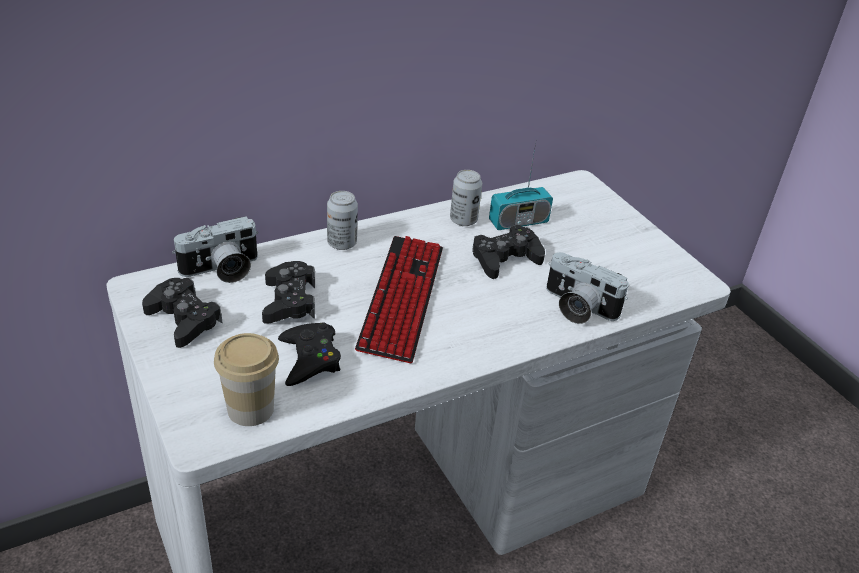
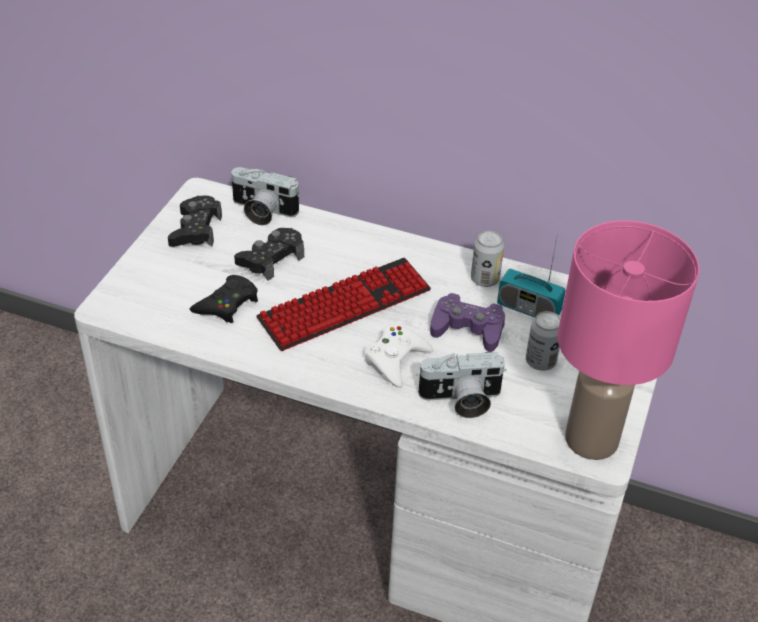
camera: 50 degrees right, 5 degrees up
cup [214,333,279,426] -> none
can [327,191,358,250] -> can moved to [526,311,561,371]
black game controller [472,225,545,279] -> purple game controller [430,293,505,352]
camera [546,252,629,324] -> camera turned 90 degrees counterclockwise [416,351,506,418]
none -> white game controller [364,325,433,388]
none -> pink table lamp [558,220,700,460]

